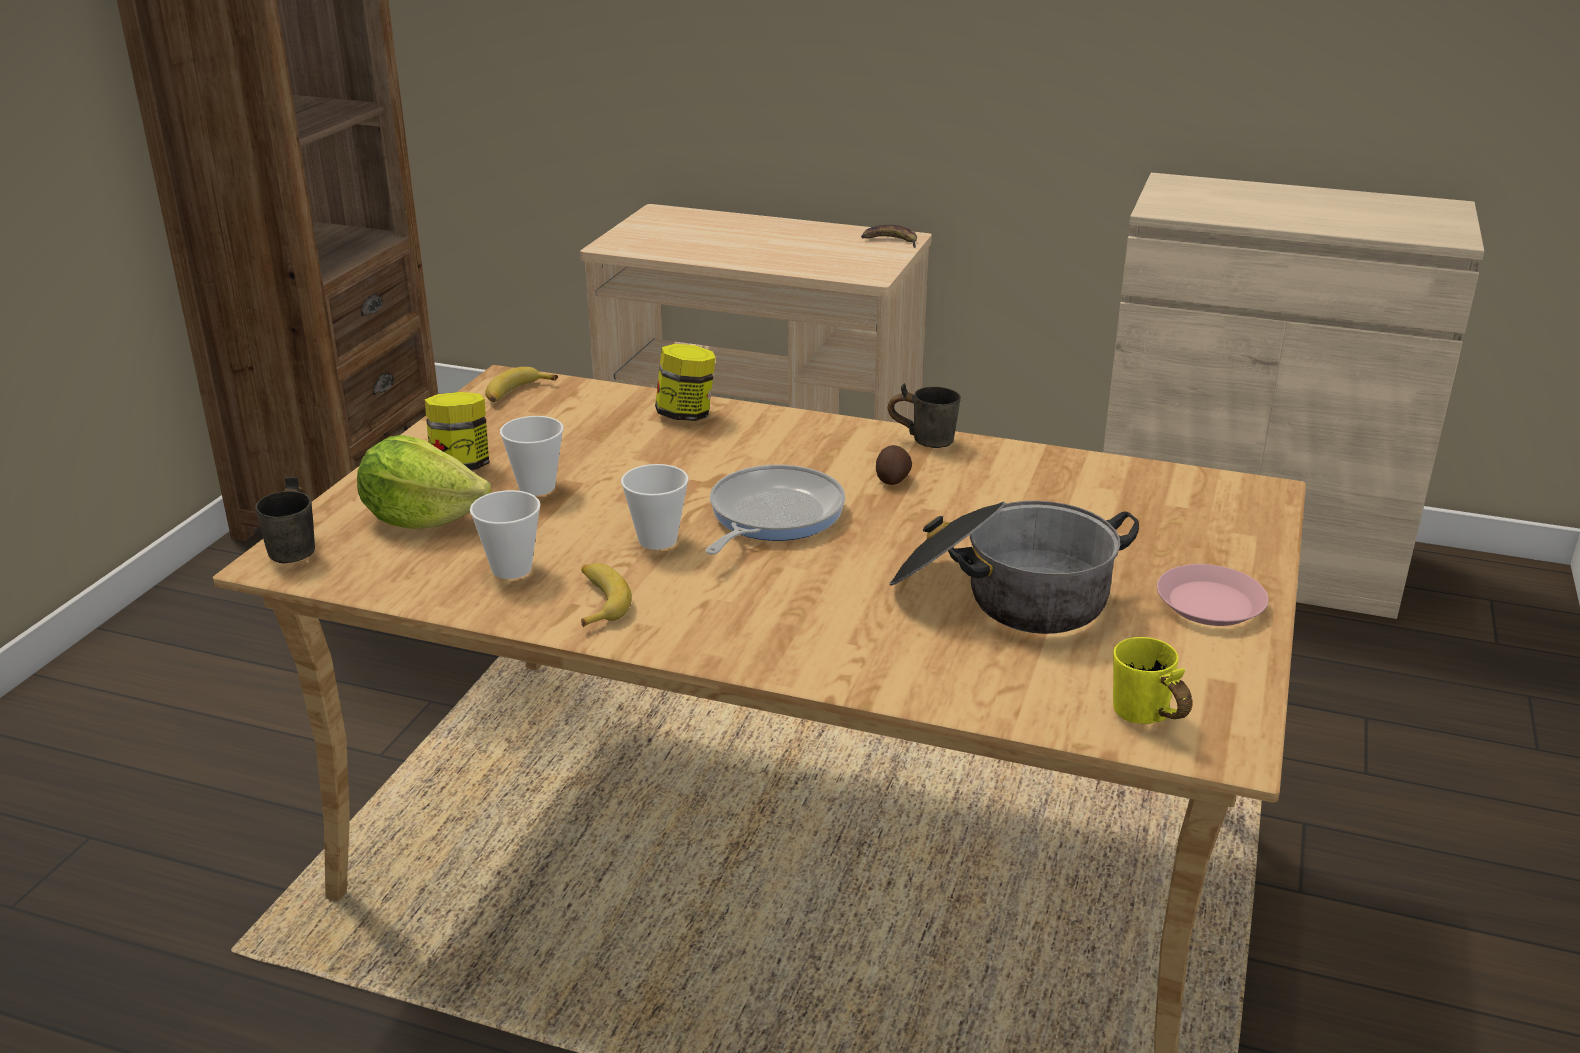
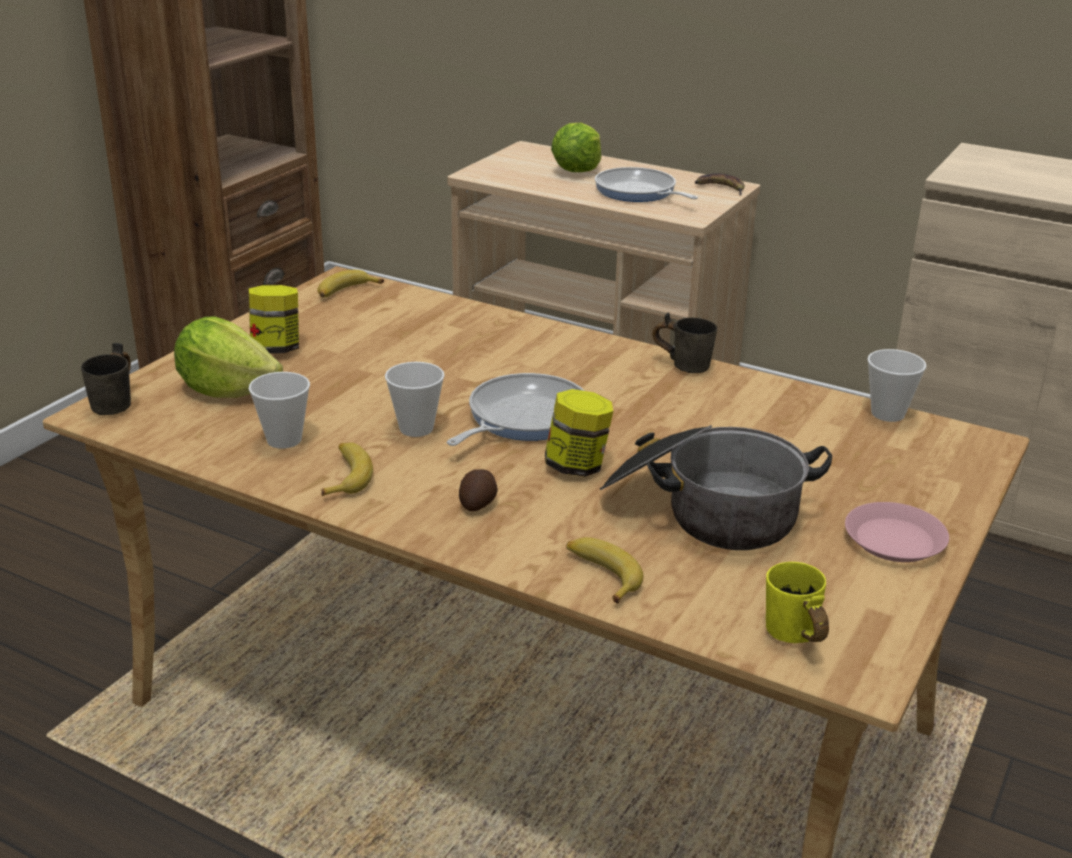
camera: 10 degrees right, 0 degrees up
cup [500,416,563,496] -> cup moved to [867,349,926,422]
jar [655,344,716,421] -> jar moved to [545,389,613,477]
potato [876,445,912,485] -> potato moved to [459,469,498,511]
none -> lettuce [551,123,601,172]
none -> banana [566,537,643,604]
none -> frying pan [595,167,698,202]

